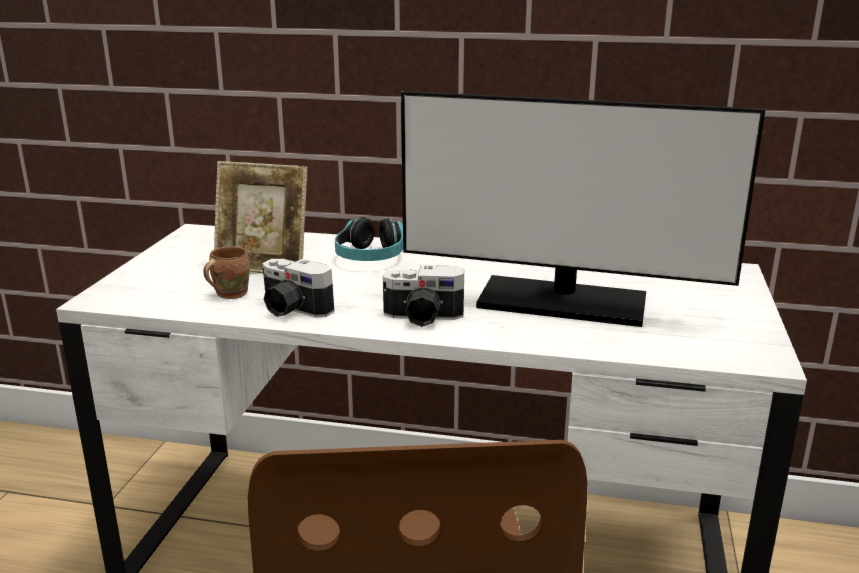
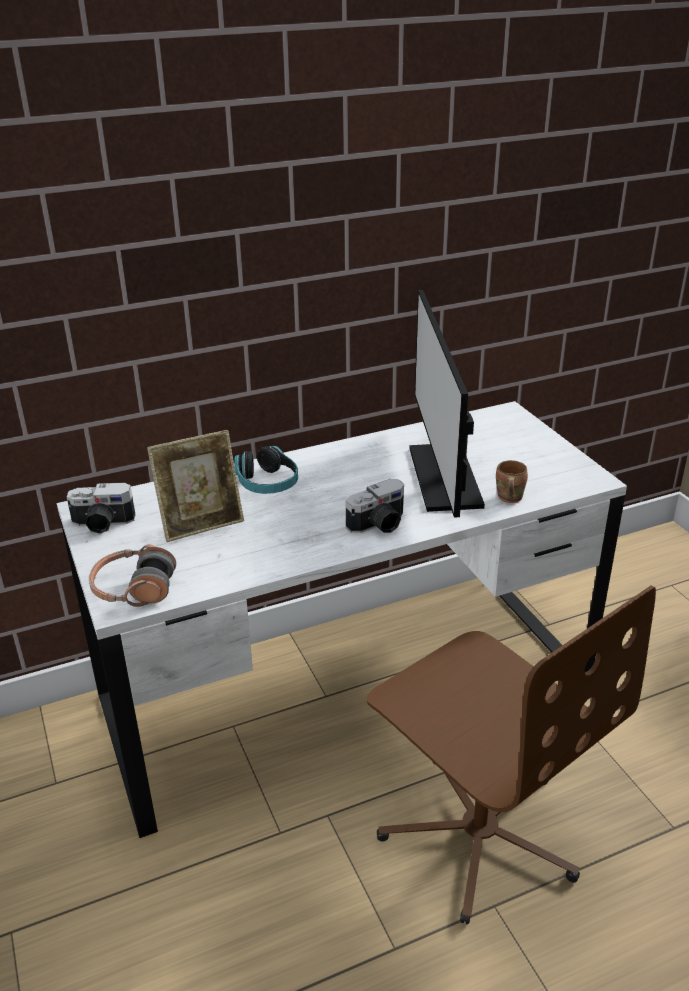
camera: 35 degrees left, 10 degrees up
brown mug [203,246,250,299] -> brown mug moved to [496,460,528,503]
camera [262,259,334,317] -> camera moved to [67,483,136,534]
monitor [401,91,765,327] -> monitor turned 105 degrees clockwise [410,290,485,518]
none -> headphones [89,544,176,607]

